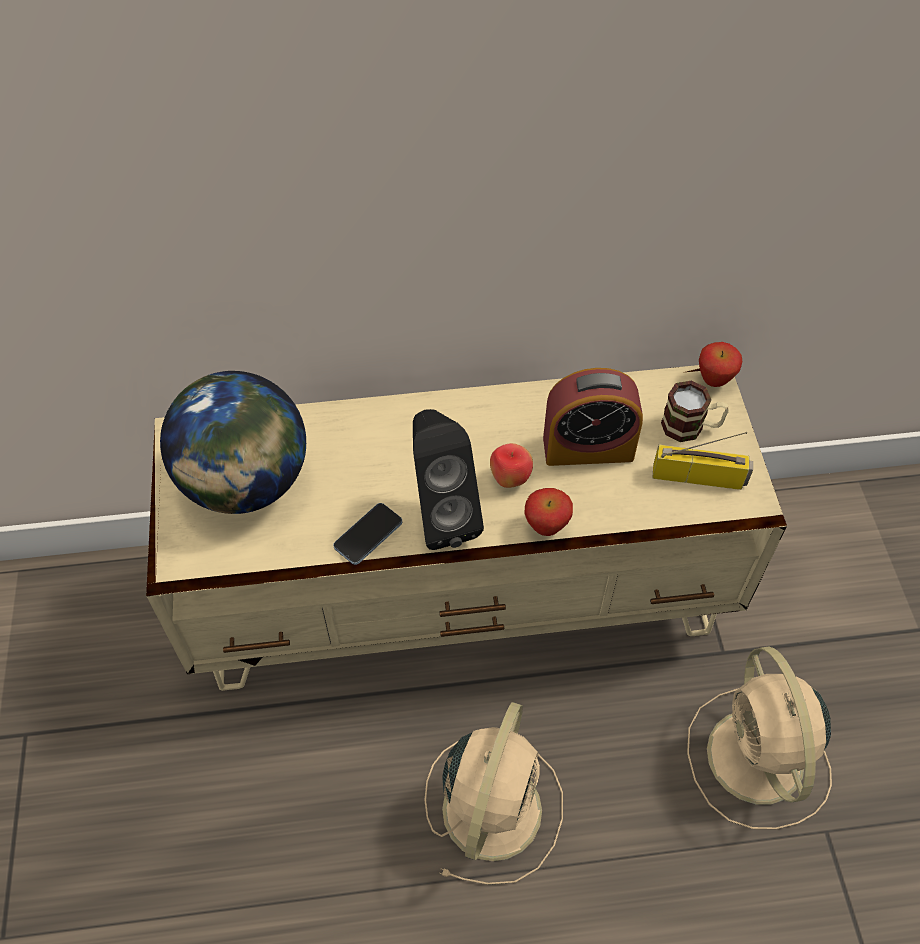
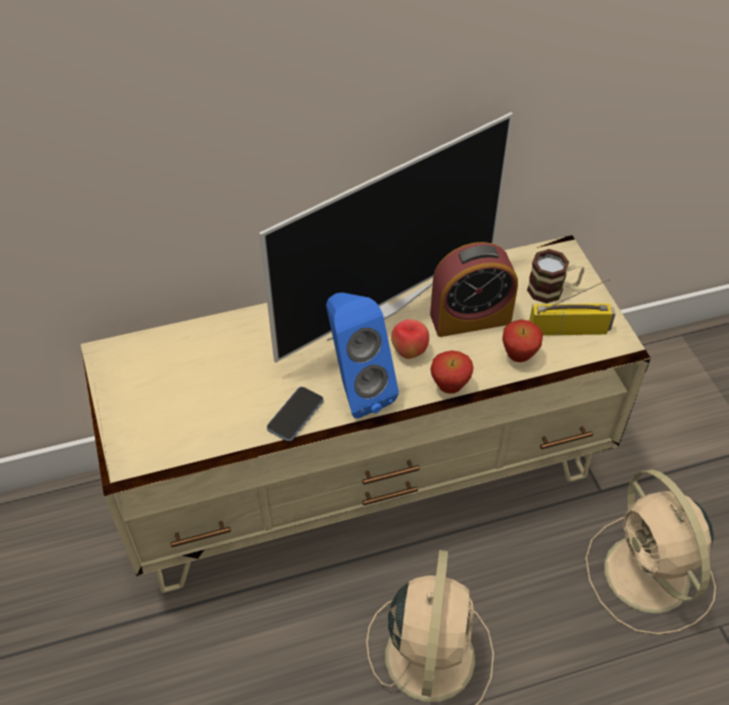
camera: 10 degrees left, 5 degrees down
globe [160,371,306,514] -> none
black speaker [413,409,484,550] -> blue speaker [326,293,399,418]
apple [699,342,742,387] -> apple moved to [502,319,543,362]
none -> television [259,112,513,363]

